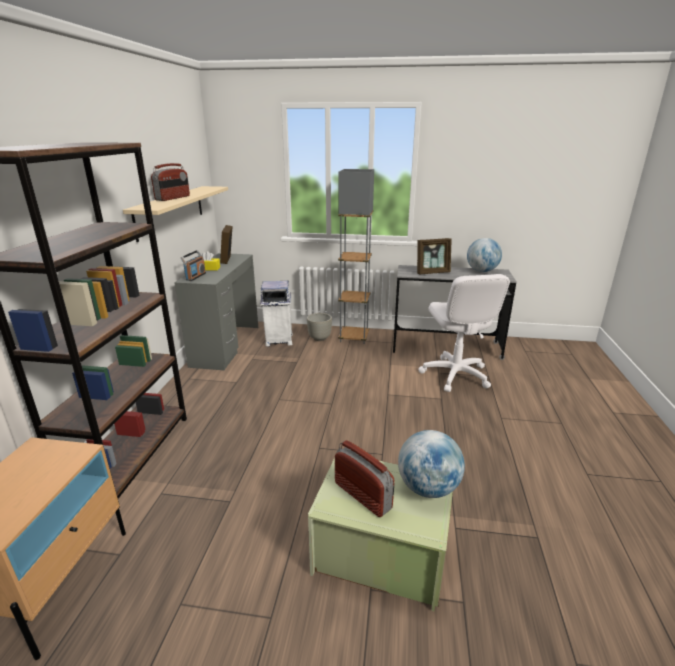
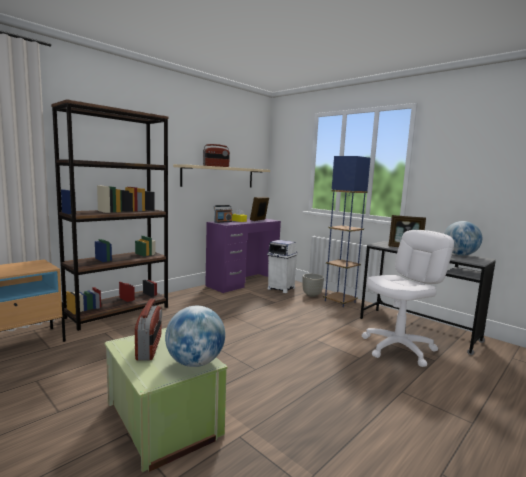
camera: 35 degrees right, 15 degrees down
grey desk [174,253,258,370] -> purple desk [205,219,281,293]
grey floor lamp [338,169,374,344] -> blue floor lamp [323,156,371,307]
white office chair [419,274,510,392] -> white office chair turned 150 degrees counterclockwise [362,230,454,367]

